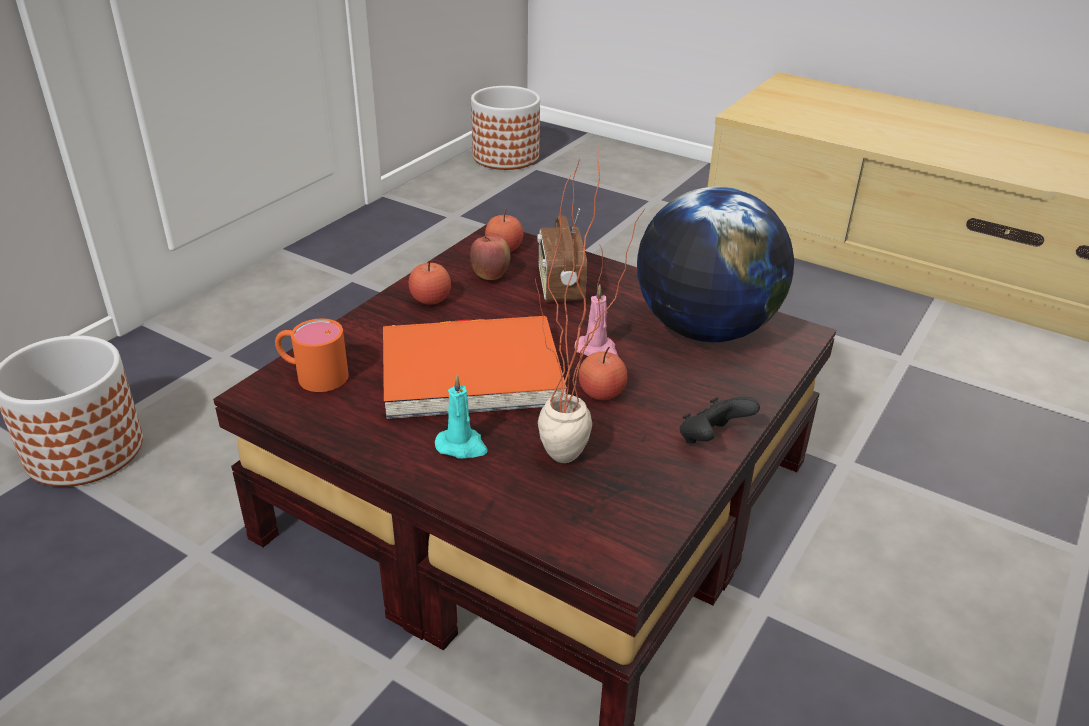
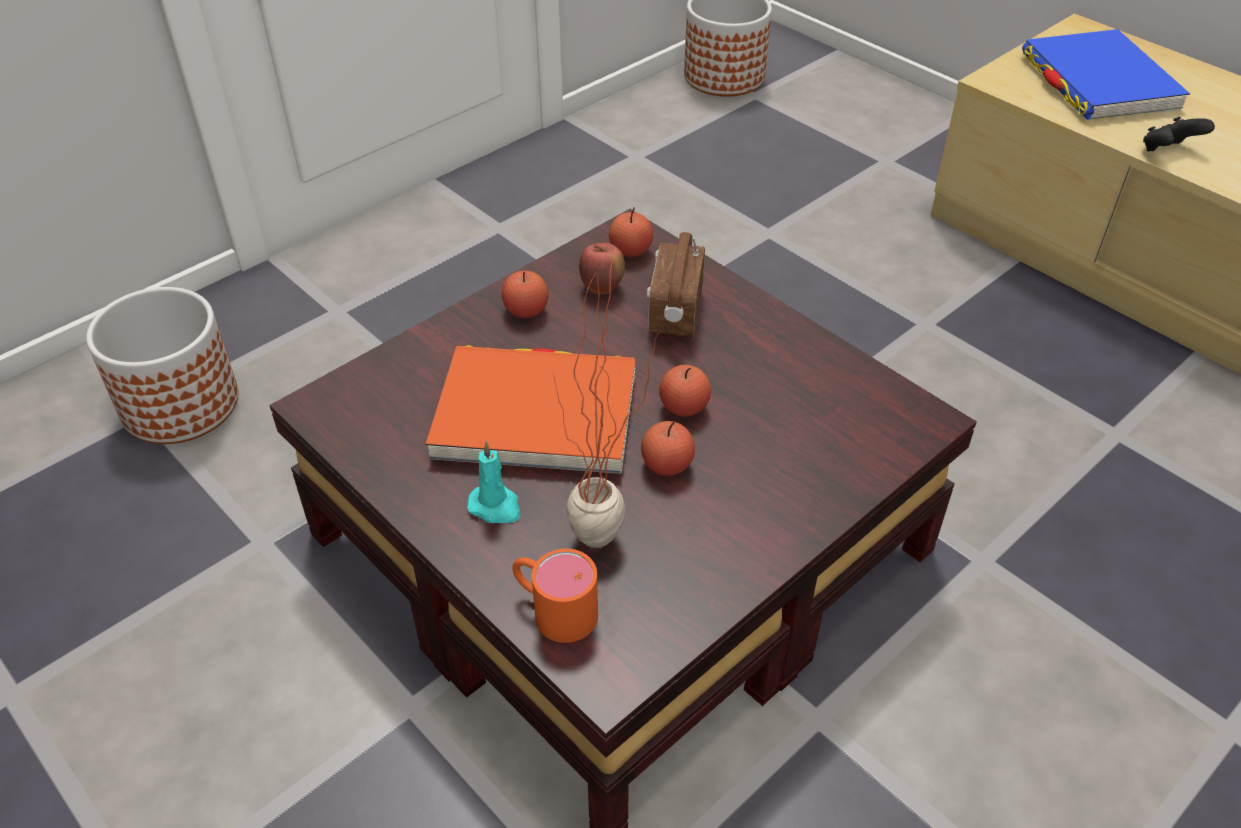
camera: 15 degrees right, 10 degrees up
orange mug [275,319,349,392] -> orange mug moved to [512,548,598,643]
pink candle [574,284,618,356] -> apple [659,365,711,417]
globe [637,186,794,342] -> none
black game controller [680,397,760,444] -> black game controller moved to [1143,117,1215,151]
none -> blue book [1022,29,1190,120]

